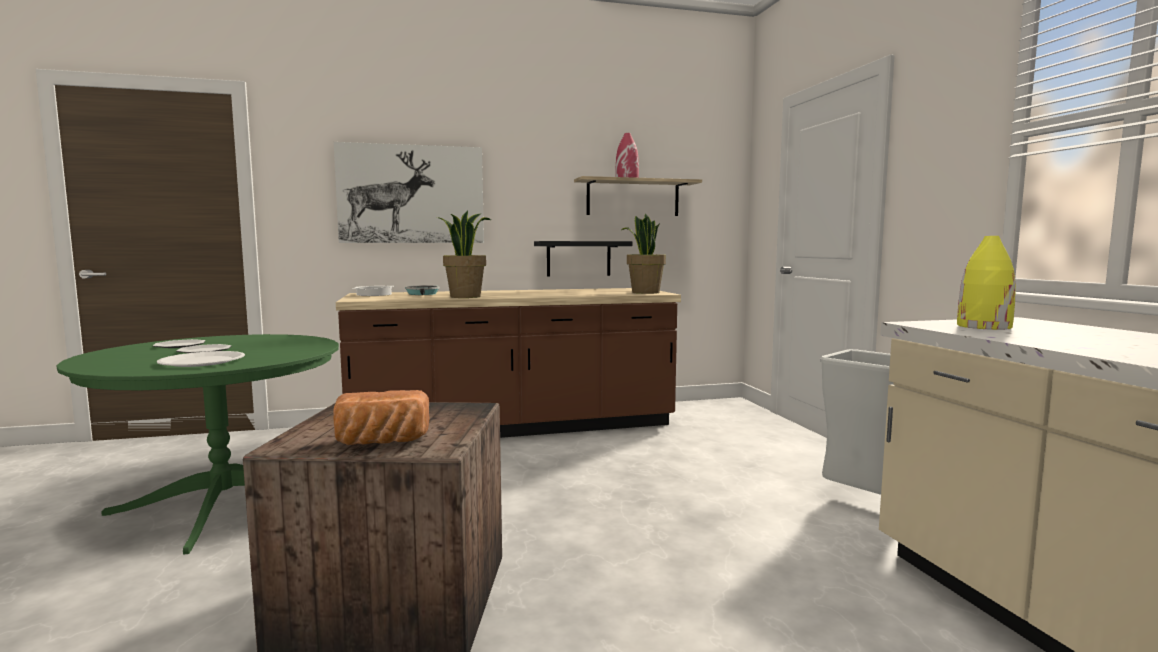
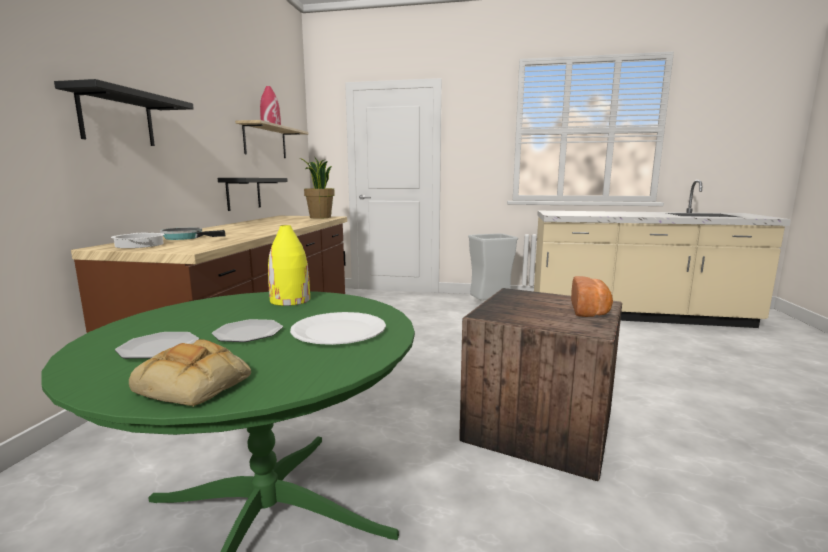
camera: 65 degrees left, 5 degrees up
picture [334,142,484,243] -> black shelf [54,79,194,146]
potted plant [437,211,491,298] -> none
yellow vase [957,236,1016,330] -> yellow vase moved to [268,225,310,306]
none -> bread [129,339,251,407]

